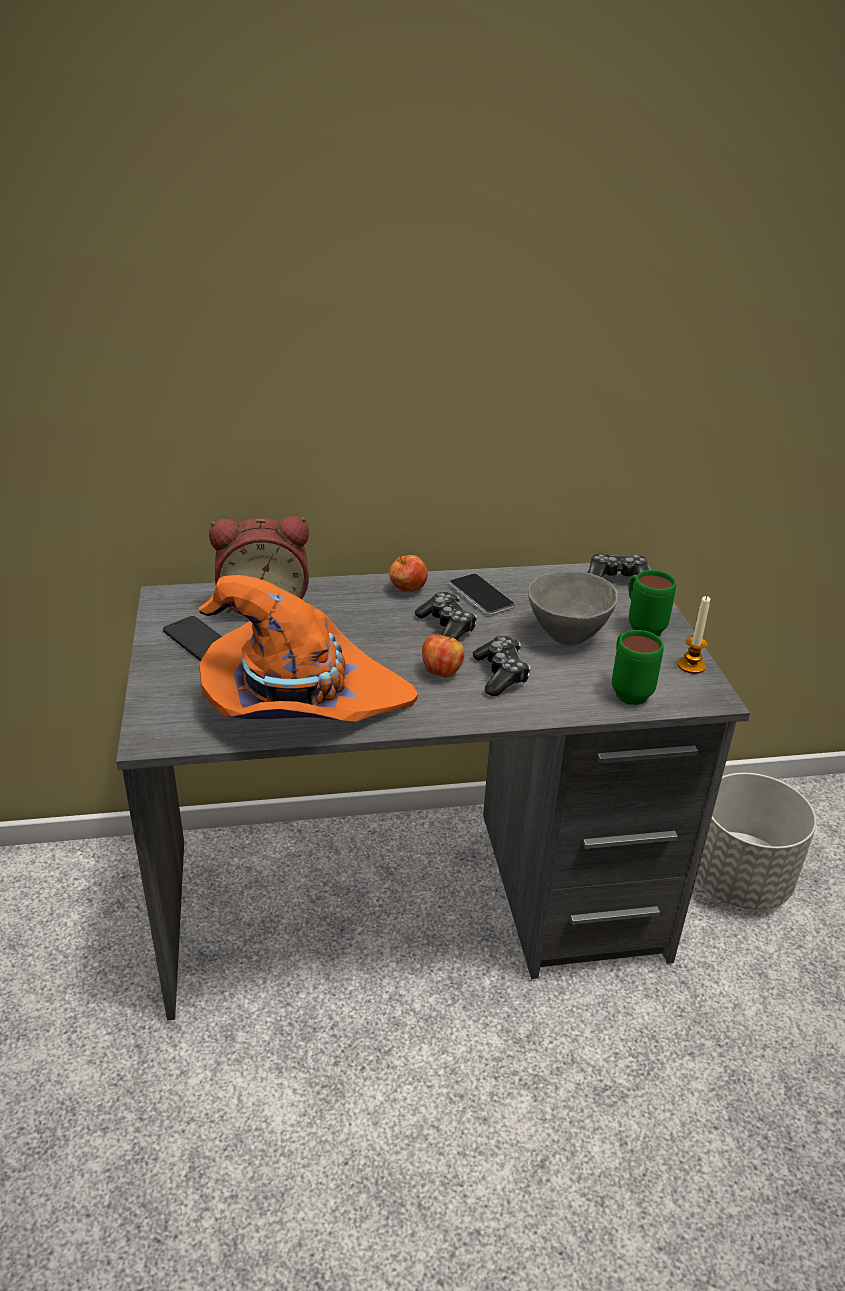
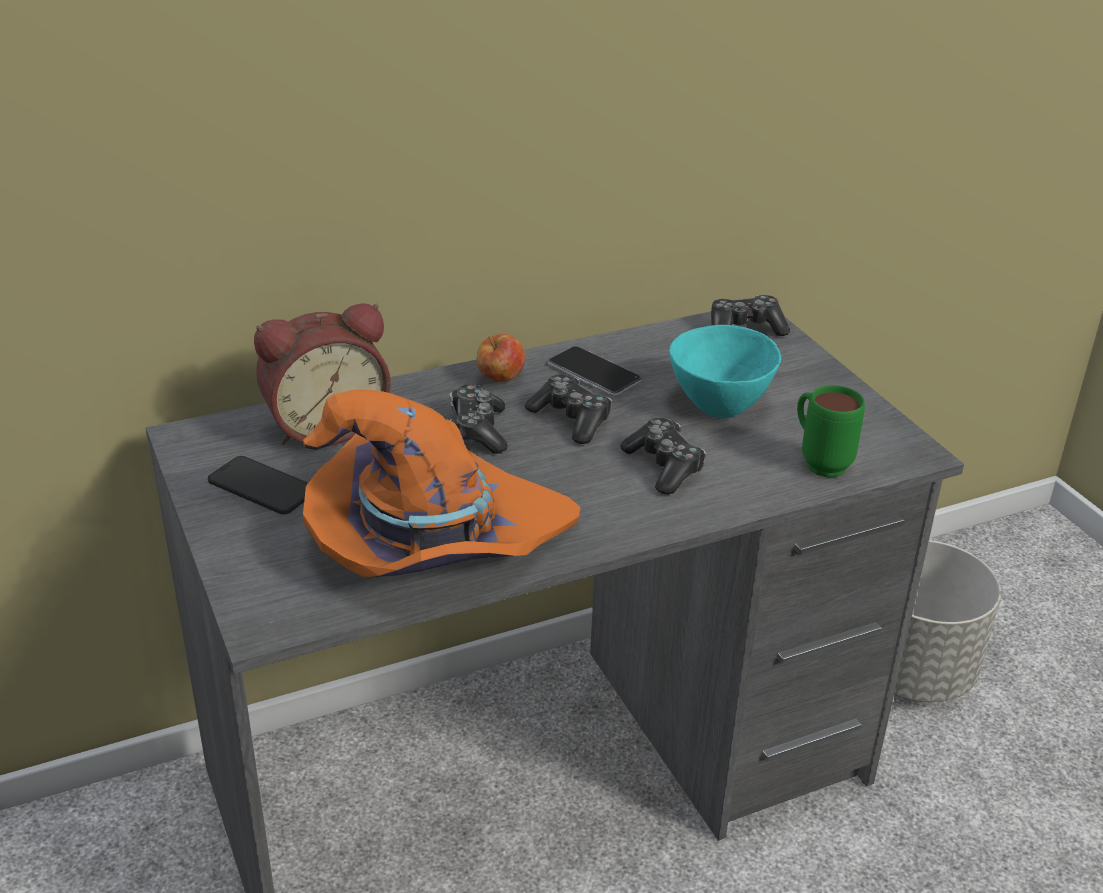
camera: 15 degrees left, 0 degrees up
apple [422,634,465,677] -> none
grey bowl [528,571,618,646] -> turquoise bowl [669,325,781,419]
green mug [628,570,676,636] -> none
candle [678,596,710,674] -> none
none -> game controller [449,384,508,454]

